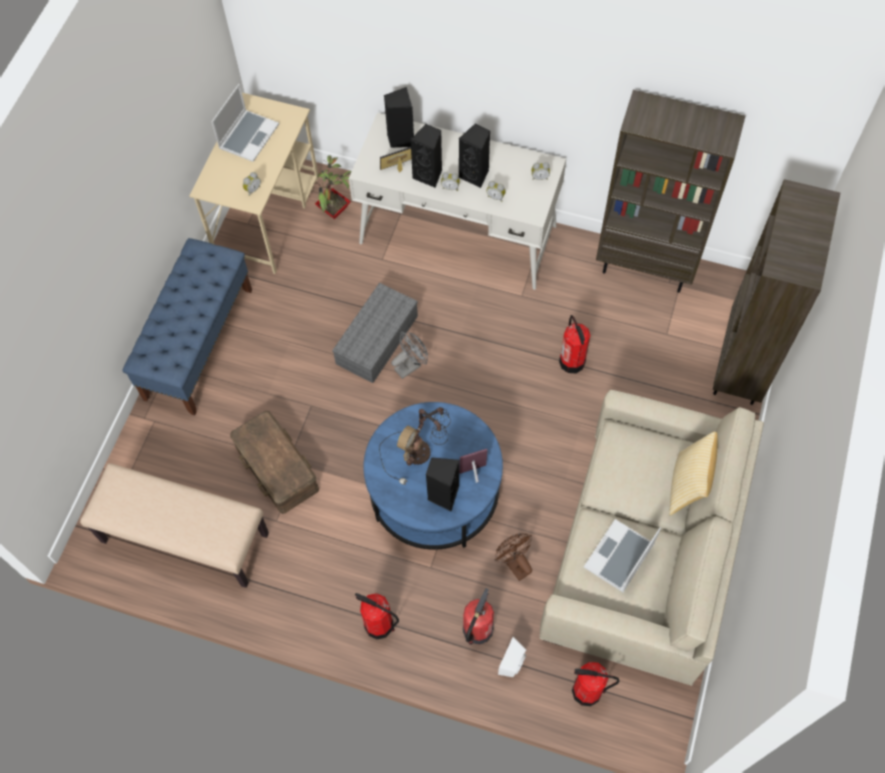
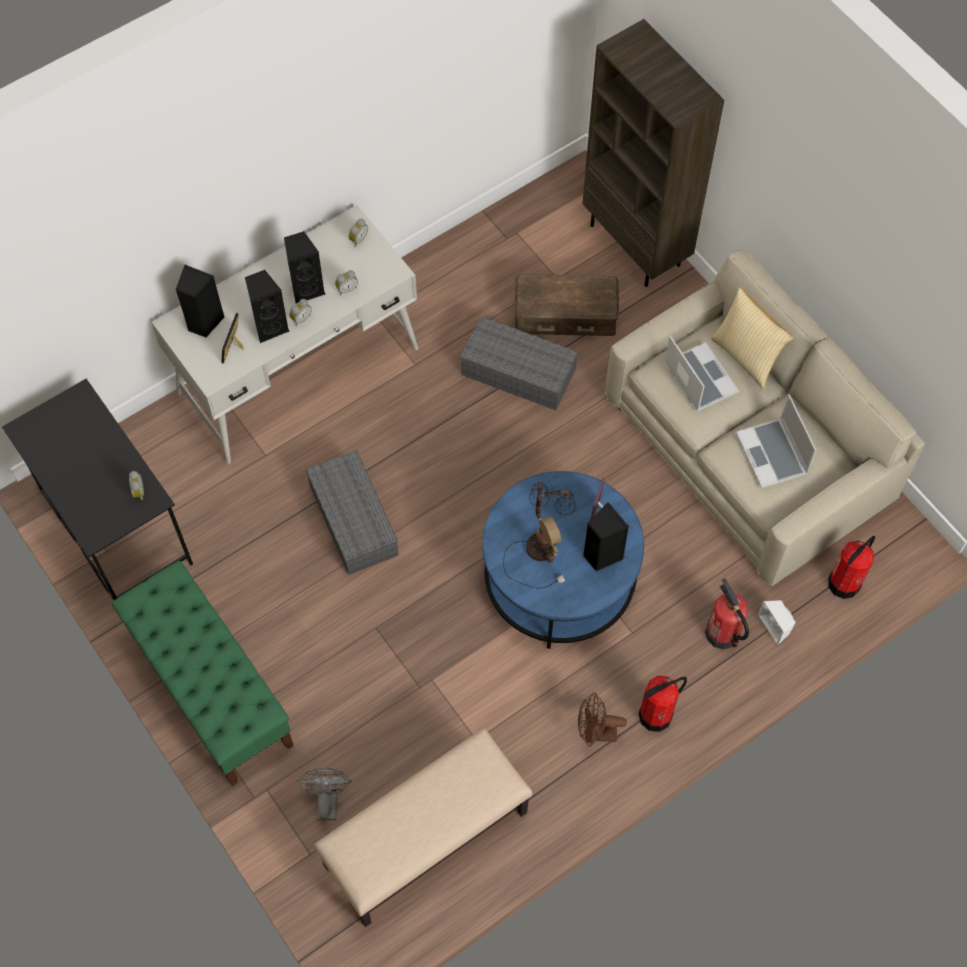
camera: 55 degrees left, 0 degrees up
blue bench [122,238,252,415] -> green bench [112,561,294,786]
beige desk [189,93,319,274] -> black desk [2,379,193,600]
laptop [212,84,279,162] -> laptop moved to [664,336,739,412]
brown storage box [230,411,319,514] -> brown storage box moved to [515,274,619,336]
potted plant [313,155,352,219] -> none
grey fan [391,331,428,379] -> grey fan moved to [297,768,352,821]
brown fan [495,533,532,581] -> brown fan moved to [578,692,627,746]
fire extinguisher [559,315,590,373] -> grey storage box [460,316,578,410]
brown bookcase [596,90,745,293] -> none

